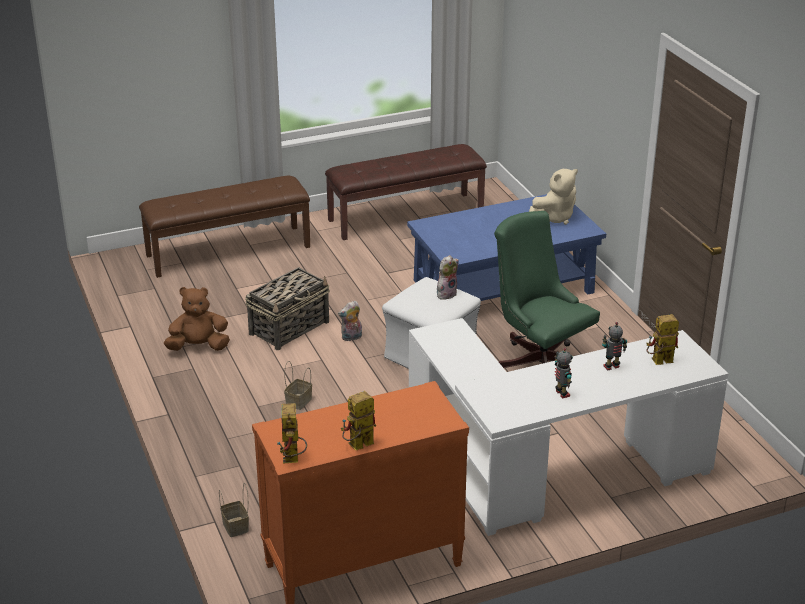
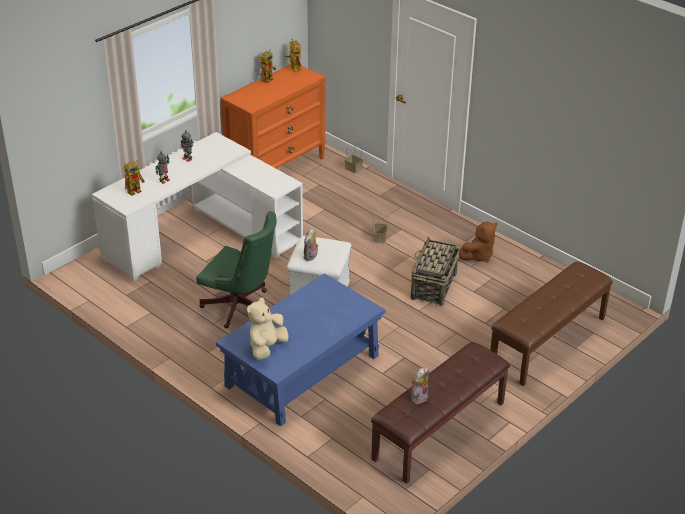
camera: 155 degrees right, 5 degrees up
plush toy [338,301,362,341] -> plush toy moved to [411,368,429,404]

